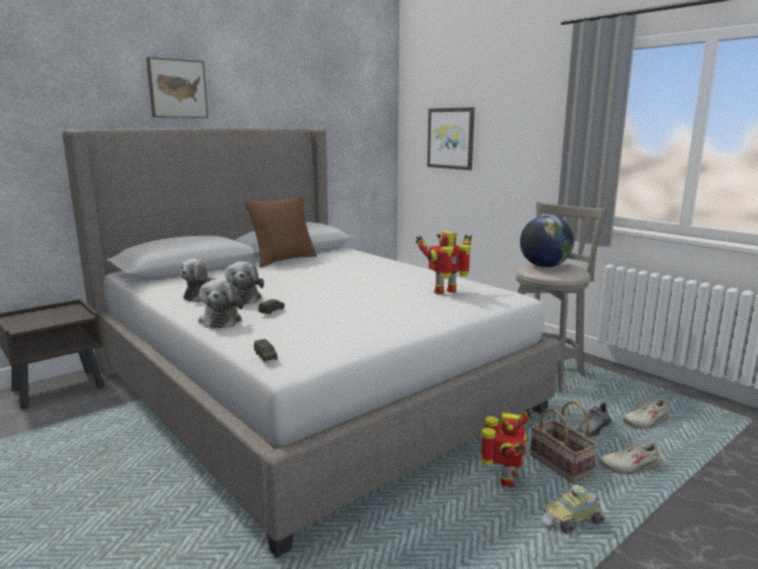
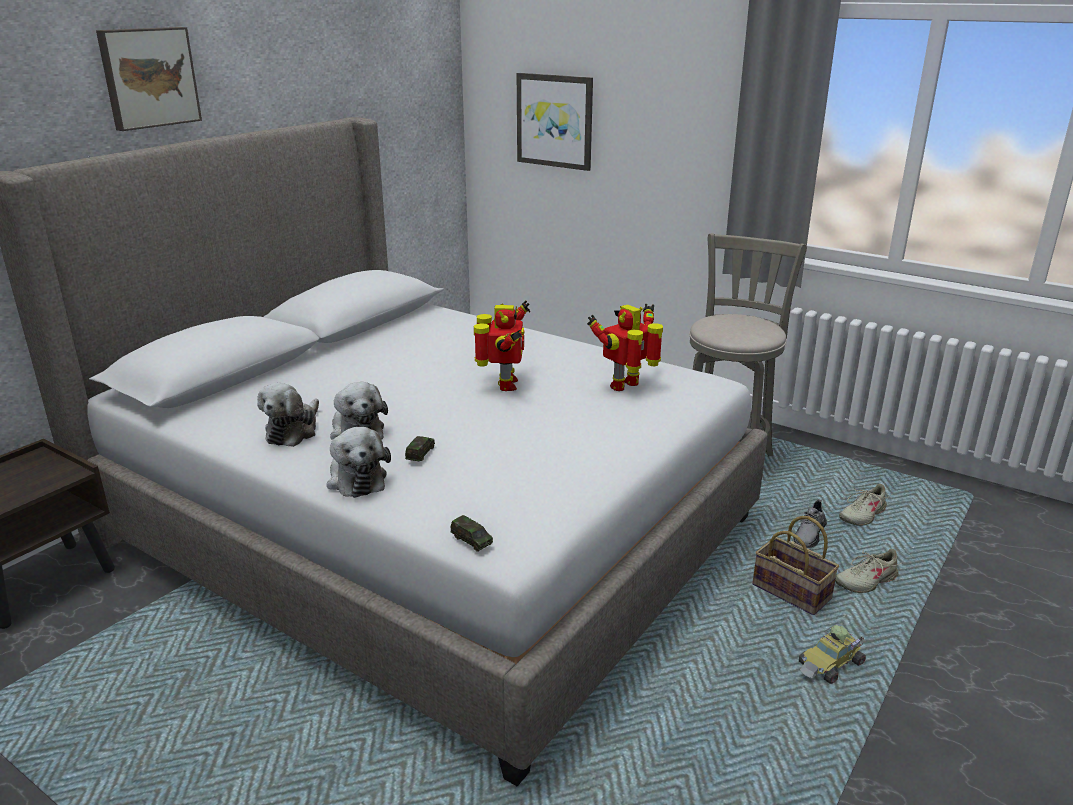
camera: 15 degrees left, 10 degrees up
brown pillow [245,195,317,268] -> none
toy robot [480,408,533,487] -> toy robot moved to [474,300,531,391]
globe [520,215,574,267] -> none

